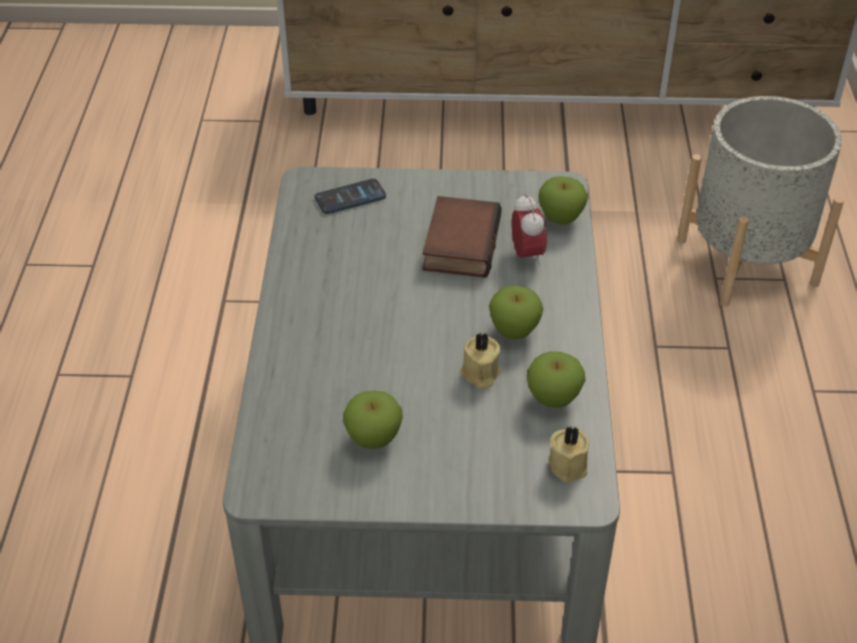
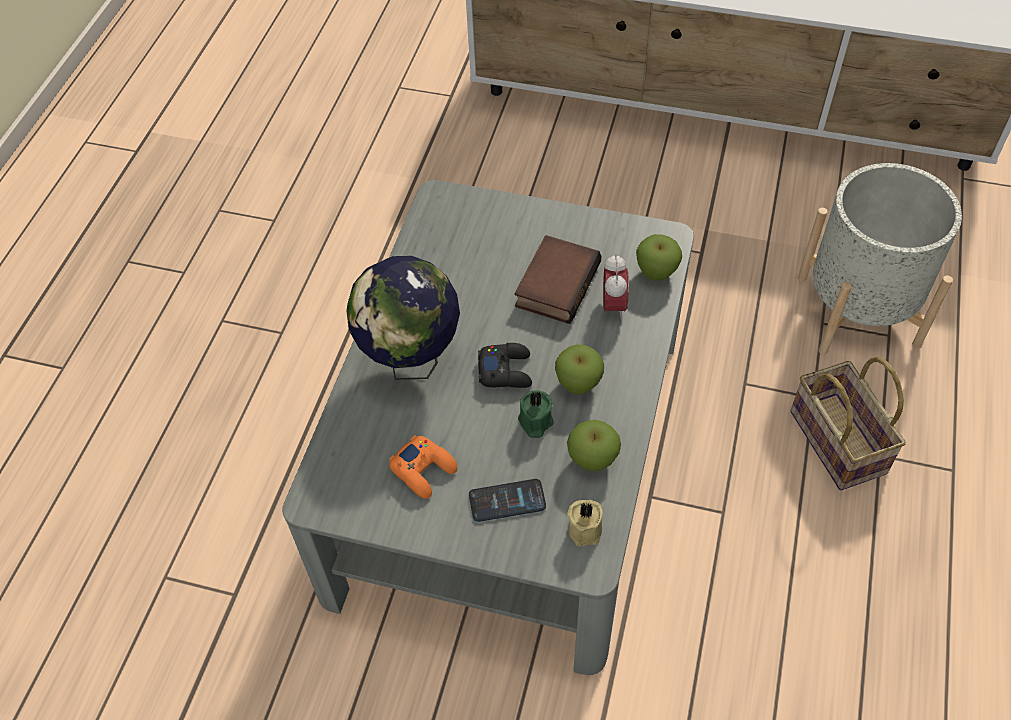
camera: 15 degrees right, 10 degrees up
phone [314,179,386,214] -> phone moved to [469,479,546,522]
apple [343,391,403,449] -> orange game controller [389,435,458,499]
beige candle [461,333,501,389] -> green candle [518,390,554,438]
none -> globe [346,256,460,380]
none -> black game controller [478,343,532,388]
none -> basket [790,357,906,491]

